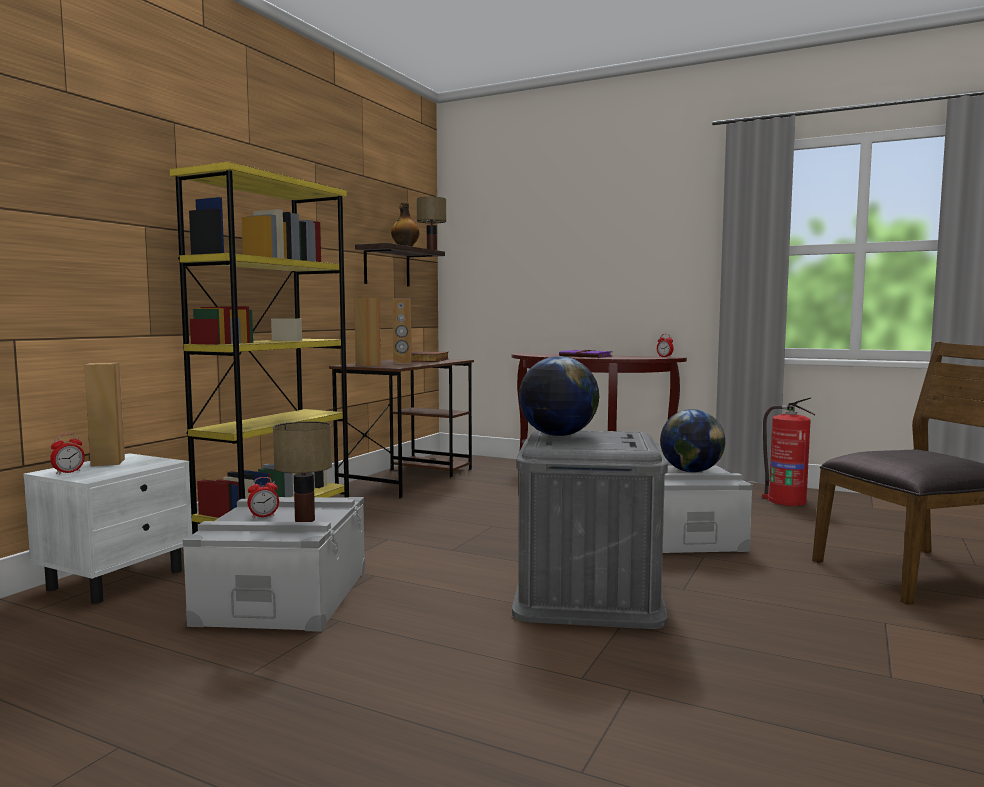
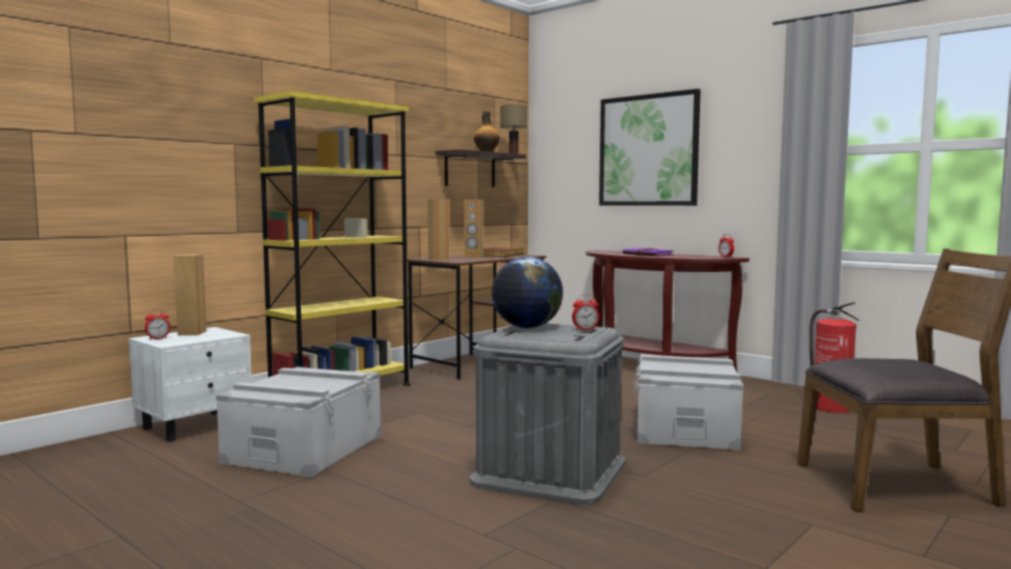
camera: 15 degrees right, 0 degrees up
alarm clock [247,477,279,518] -> alarm clock moved to [572,294,599,331]
table lamp [273,421,332,522] -> none
globe [660,409,725,473] -> none
none -> picture [599,89,701,206]

